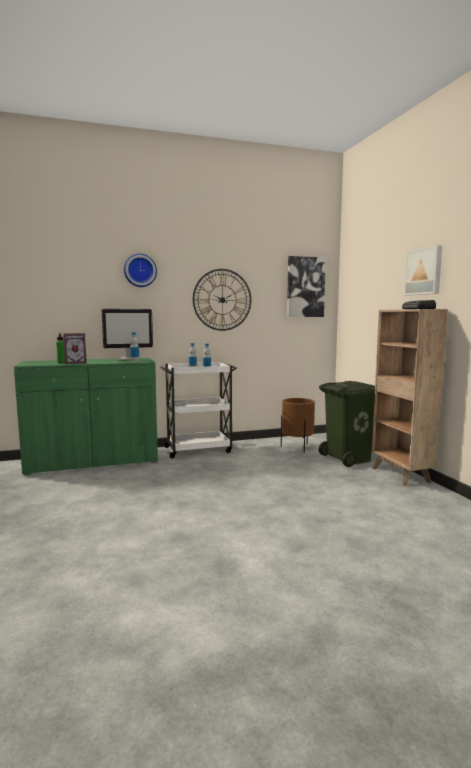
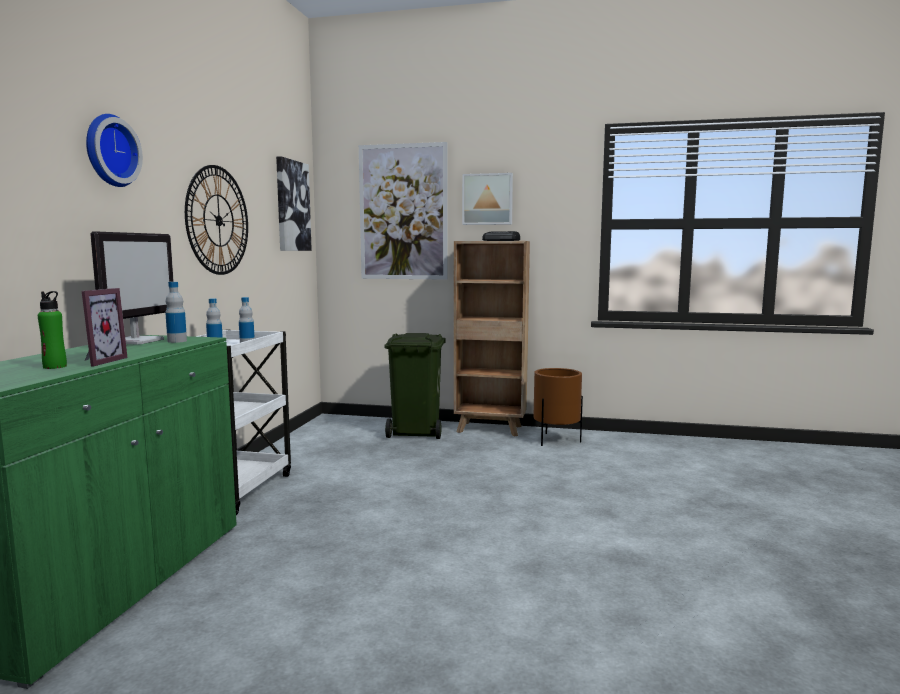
camera: 60 degrees left, 0 degrees up
brown planter [281,398,315,453] -> brown planter moved to [534,368,583,446]
none -> picture [359,142,448,280]

